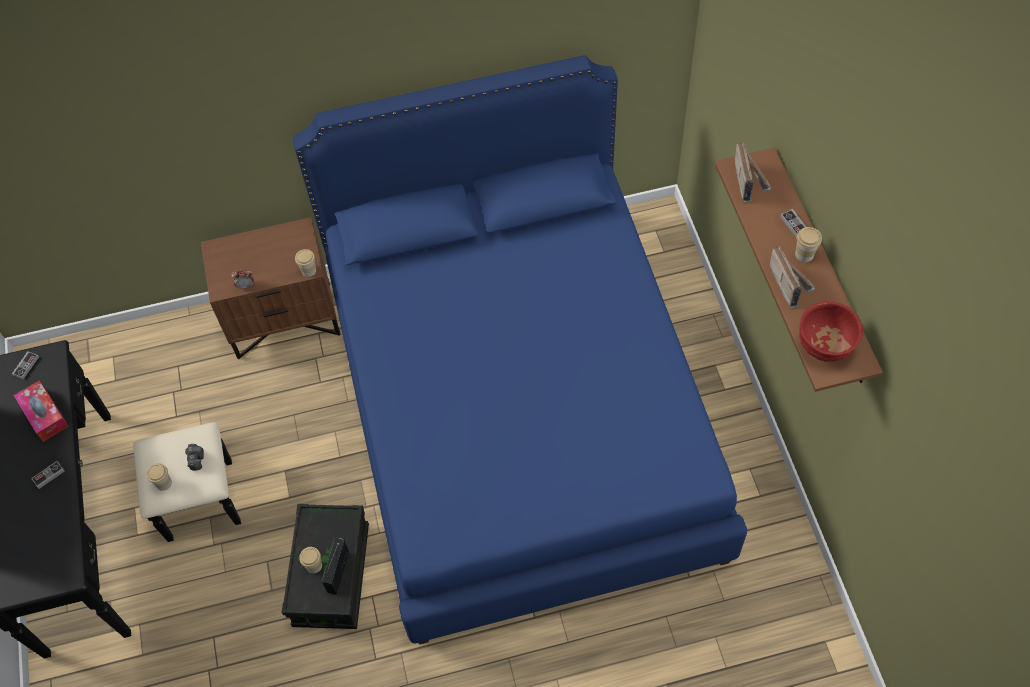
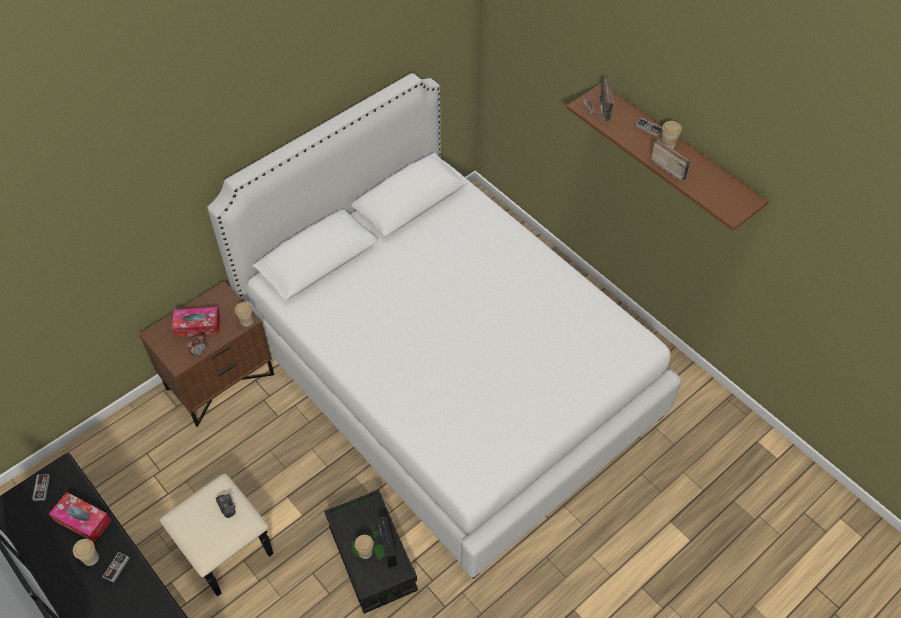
camera: 30 degrees left, 5 degrees down
cup [146,463,172,491] -> cup moved to [73,539,99,566]
blue bed [293,55,747,644] -> white bed [207,73,682,579]
radio [735,142,771,202] -> radio turned 150 degrees counterclockwise [583,77,614,122]
red bowl [799,301,863,362] -> none
none -> tissue box [172,307,220,337]

